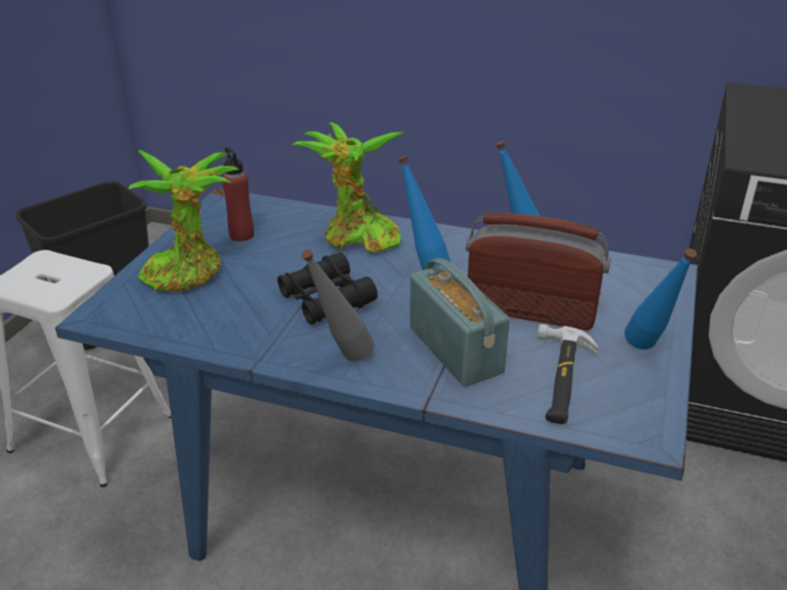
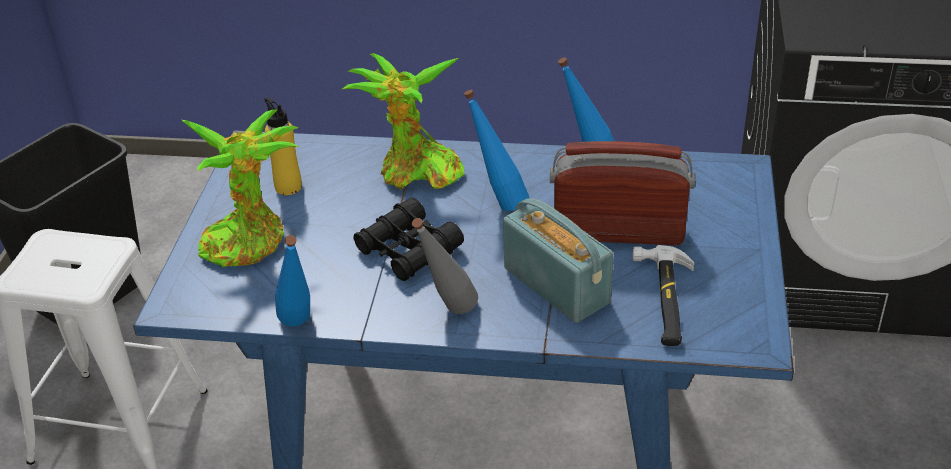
camera: 10 degrees left, 5 degrees up
red bottle [222,147,254,241] -> yellow bottle [264,97,302,195]
blue bottle [625,248,697,349] -> blue bottle moved to [275,235,310,326]

